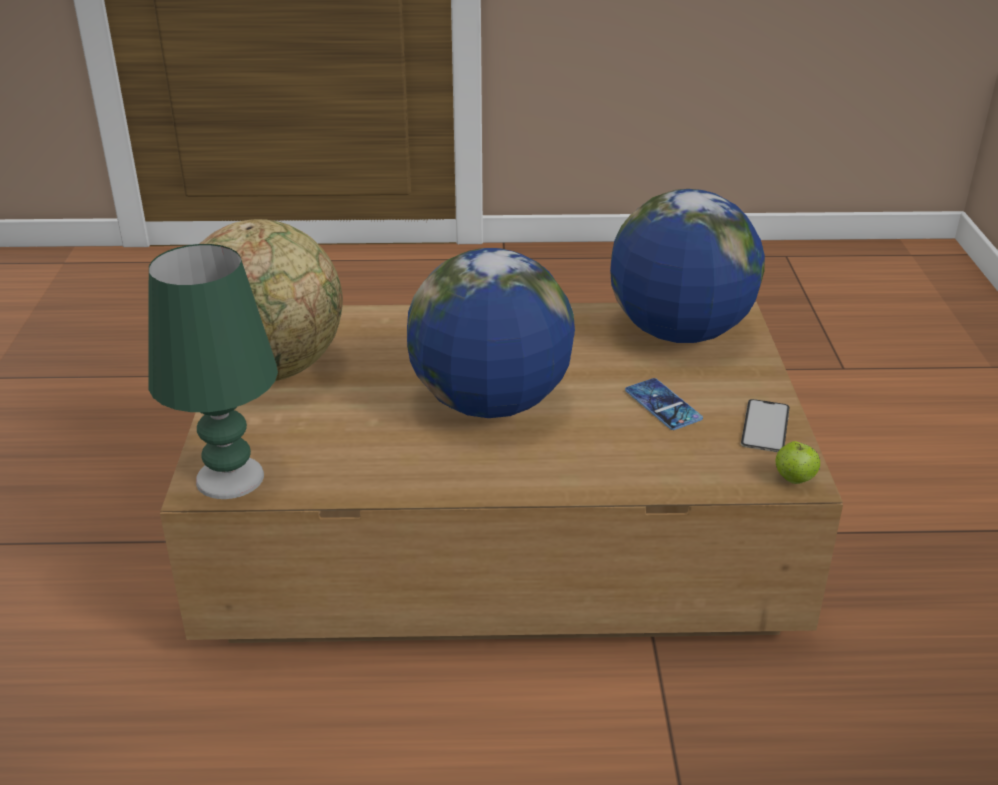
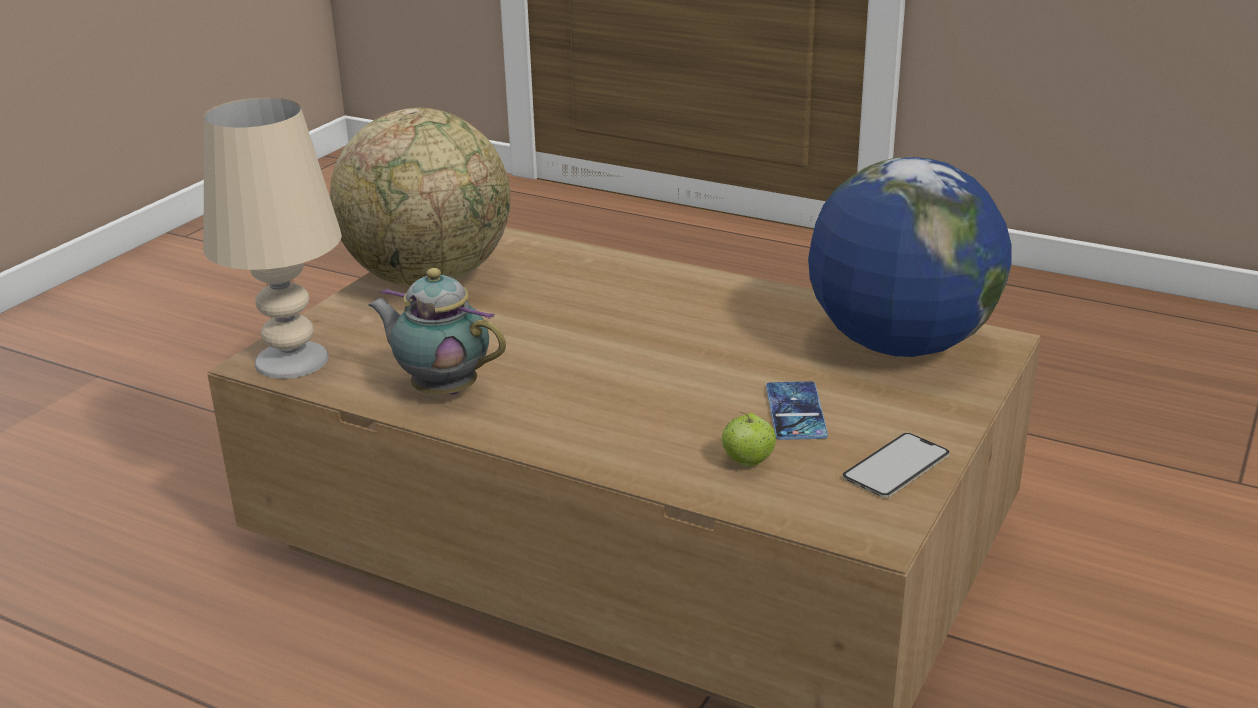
camera: 30 degrees right, 5 degrees down
green table lamp [148,244,278,499] -> beige table lamp [204,97,342,379]
globe [407,248,575,418] -> none
apple [775,441,821,484] -> apple moved to [722,412,776,467]
none -> teapot [368,268,506,395]

